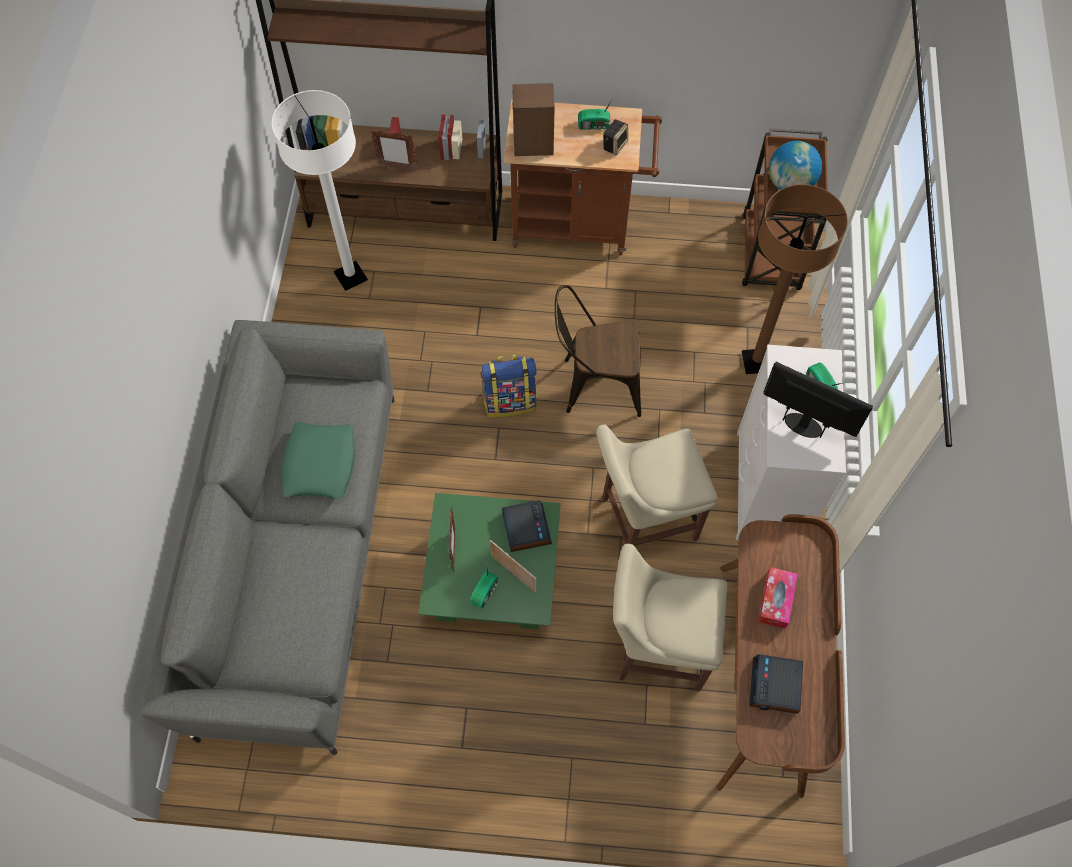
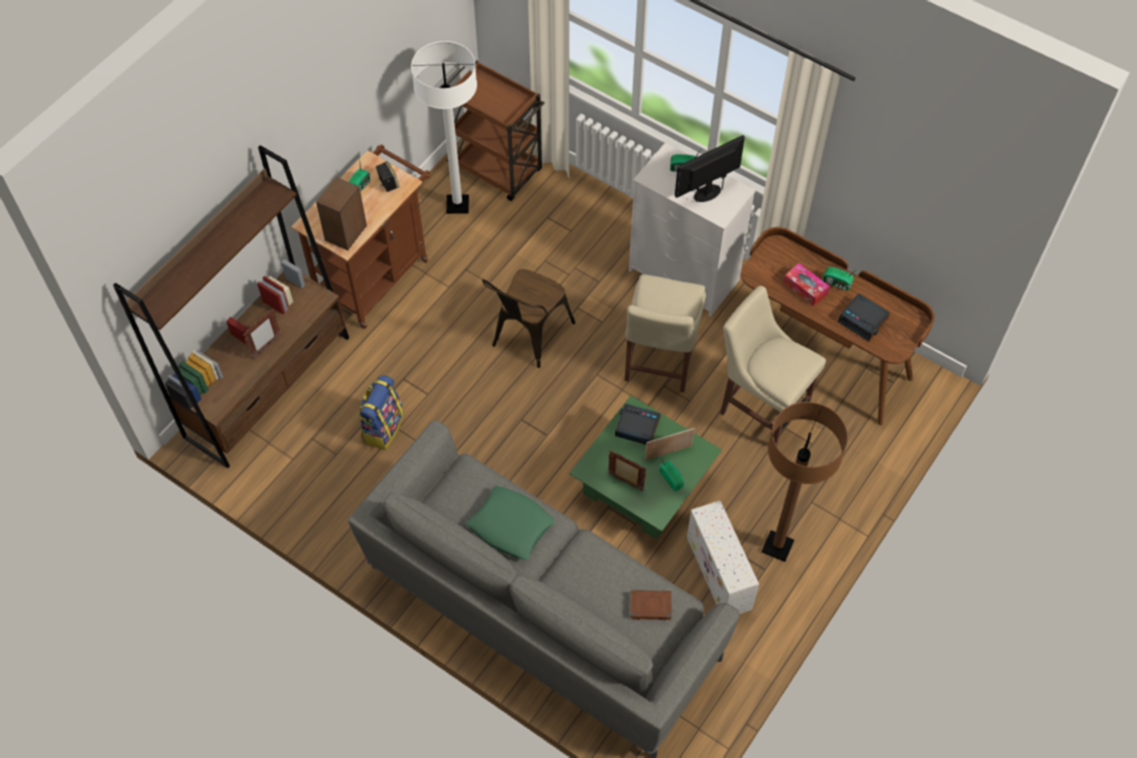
camera: 60 degrees left, 5 degrees down
white floor lamp [272,90,368,291] -> white floor lamp moved to [411,41,477,214]
backpack [481,354,537,418] -> backpack moved to [358,375,404,450]
beige chair [613,544,727,691] -> beige chair turned 90 degrees clockwise [720,286,826,446]
brown floor lamp [742,184,848,374] -> brown floor lamp moved to [761,402,848,562]
globe [769,141,822,190] -> none
none -> brown book [631,590,672,620]
none -> white storage box [687,500,759,614]
none -> radio [823,267,857,291]

